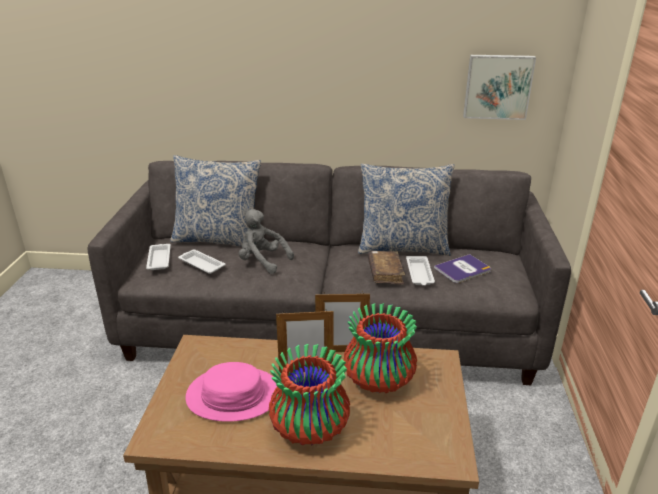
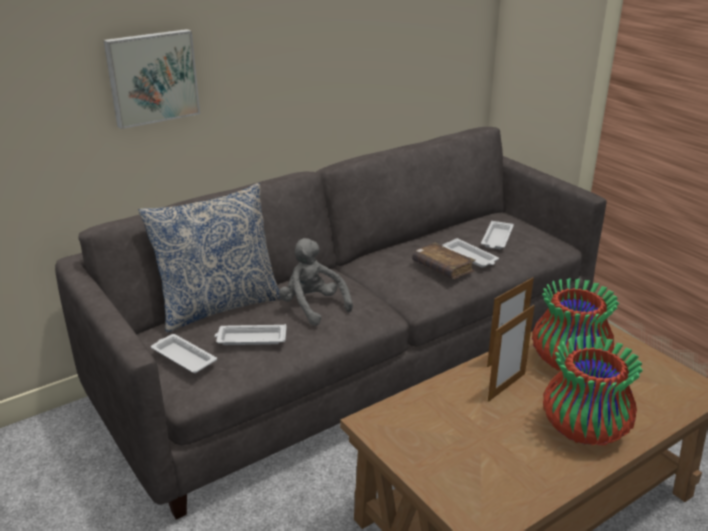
camera: 40 degrees left, 0 degrees up
pink hat [185,362,277,422] -> none
grey plush toy [239,209,294,274] -> grey plush toy turned 60 degrees clockwise [279,238,353,326]
pillow [358,164,455,256] -> none
book [434,254,491,283] -> white tray [481,221,514,249]
picture [463,55,536,120] -> picture moved to [103,29,200,129]

